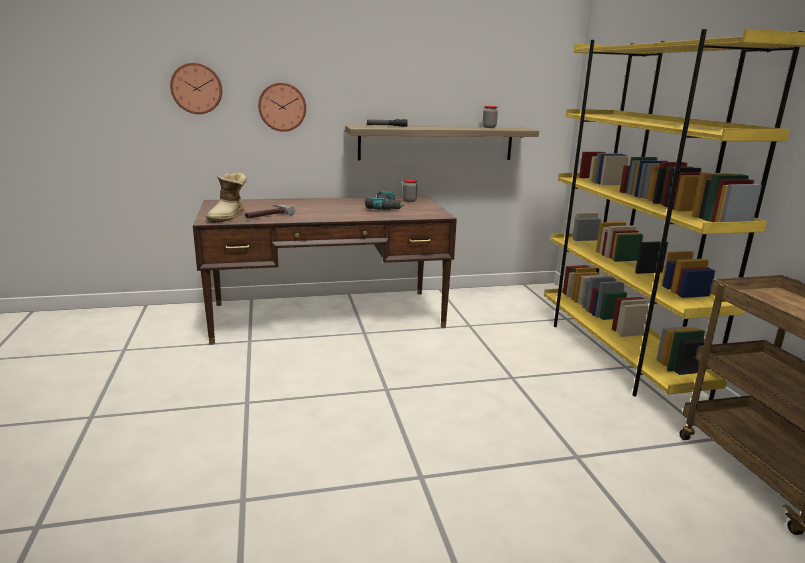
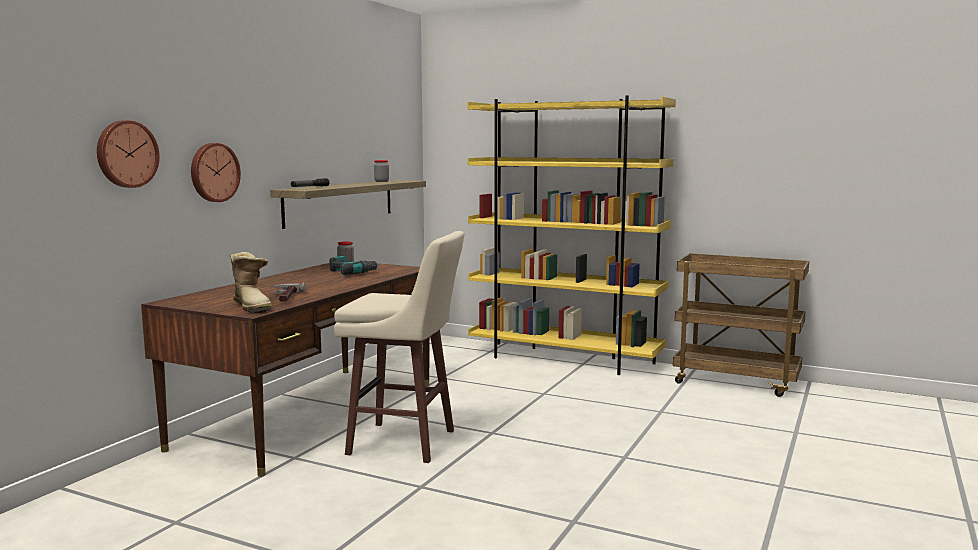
camera: 50 degrees left, 10 degrees down
none -> beige stool [334,231,464,463]

